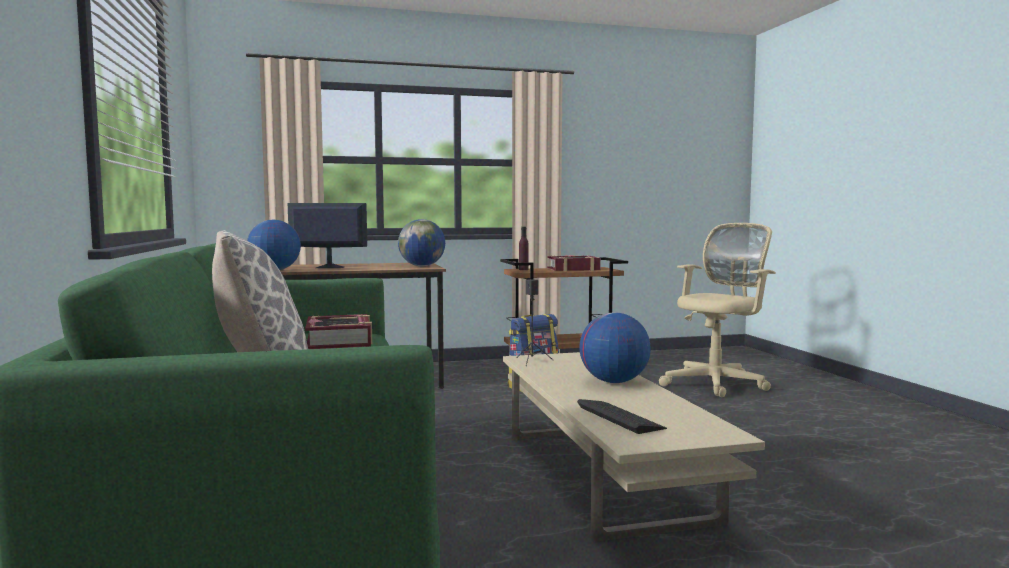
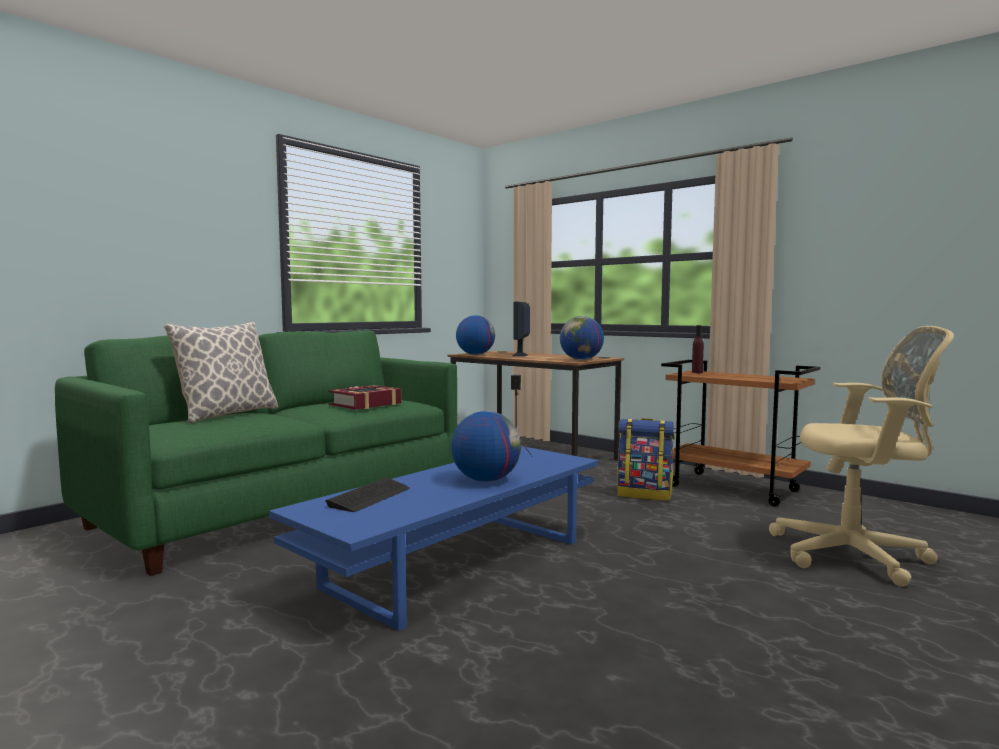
camera: 55 degrees right, 0 degrees up
monitor [288,203,367,268] -> monitor turned 135 degrees counterclockwise [512,302,530,356]
beige coffee table [503,352,765,542] -> blue coffee table [269,446,598,631]
book [547,255,601,271] -> none

